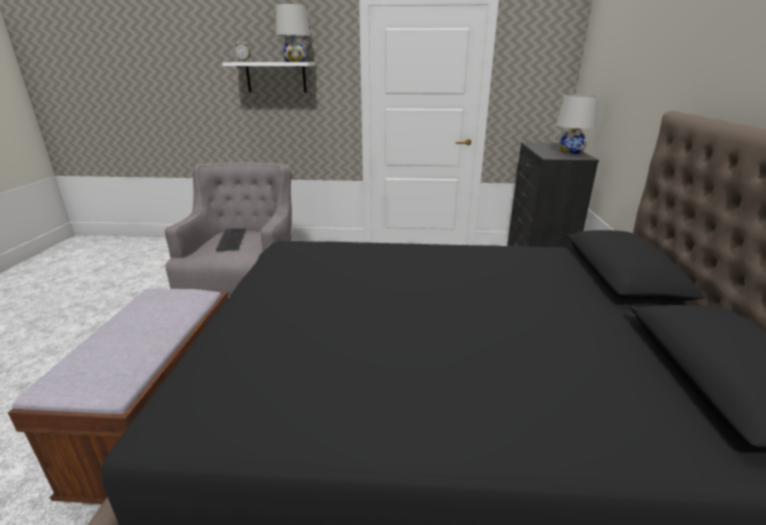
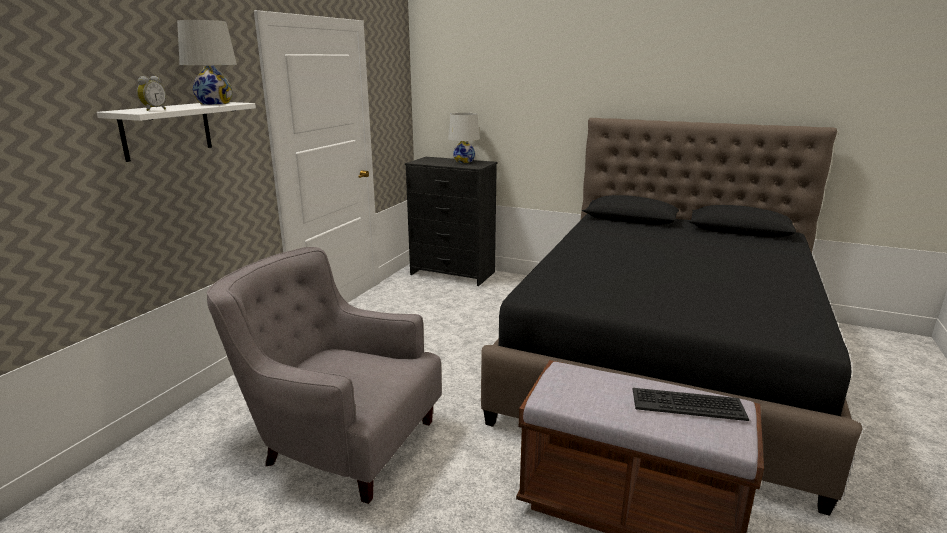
camera: 70 degrees left, 5 degrees down
keyboard [216,228,246,251] -> keyboard moved to [633,388,749,421]

